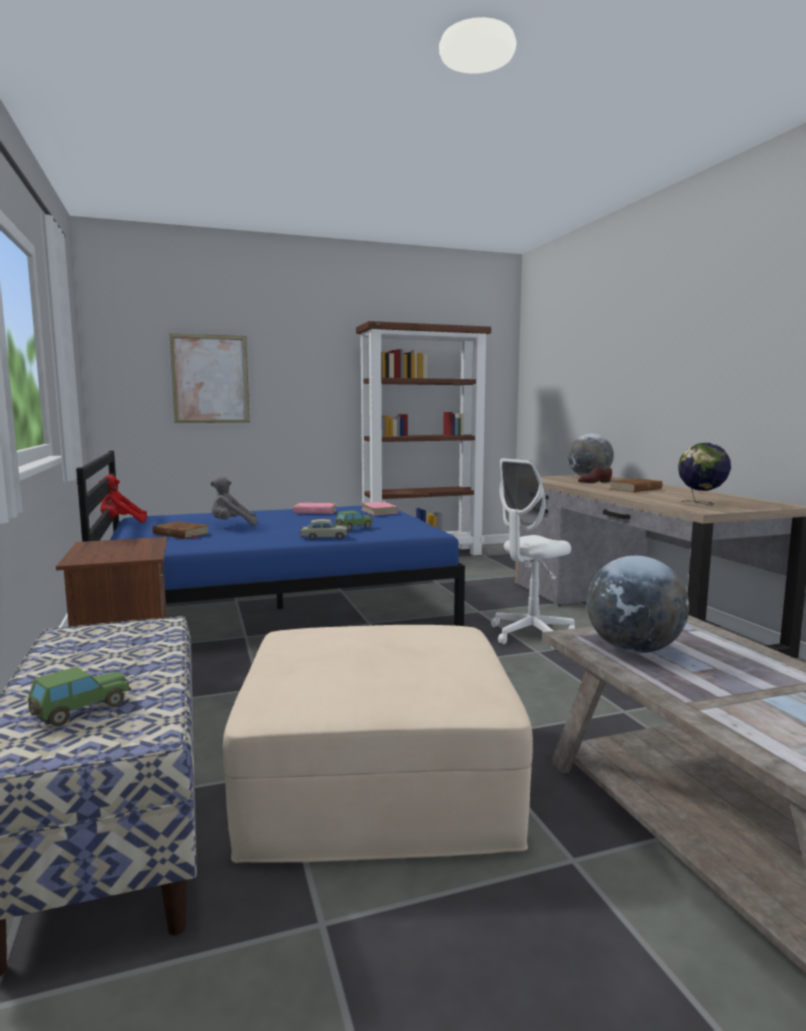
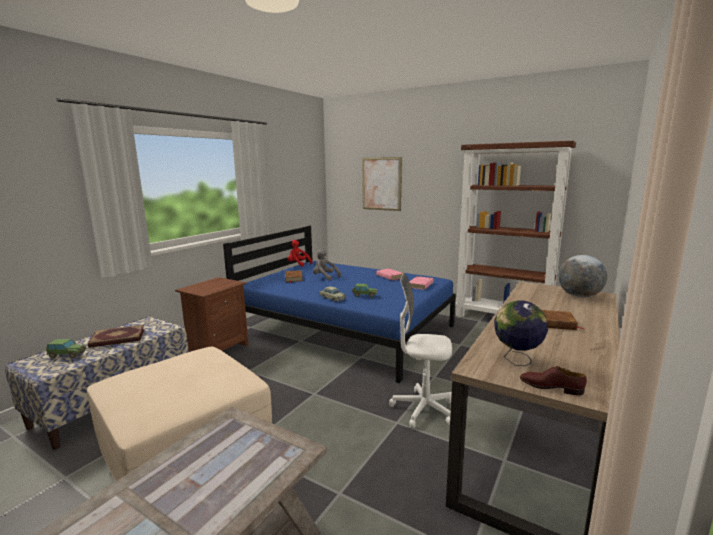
camera: 50 degrees right, 5 degrees up
brown shoe [578,467,612,483] -> brown shoe moved to [520,366,587,396]
globe [586,556,689,653] -> none
none -> book [88,325,145,348]

